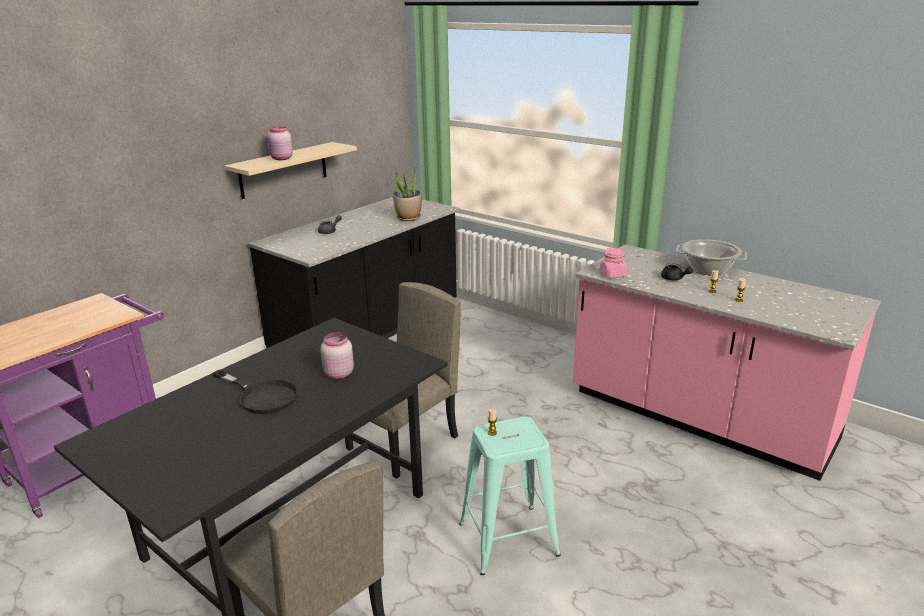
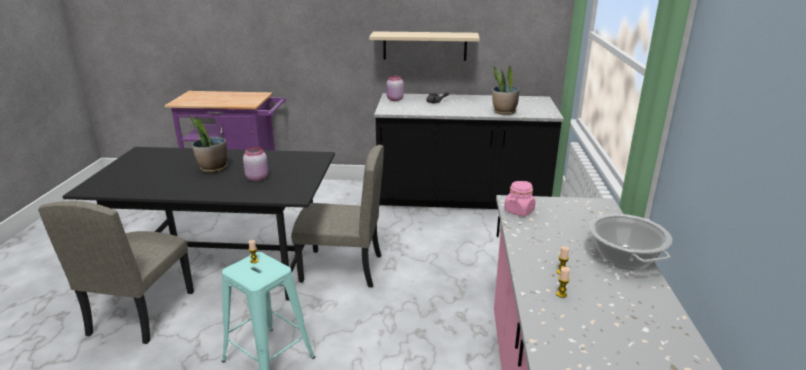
camera: 55 degrees right, 0 degrees up
black frying pan [212,370,298,414] -> potted plant [190,115,228,173]
pink jar [267,126,293,160] -> pink jar moved to [386,75,404,101]
black teapot [661,263,693,281] -> none

